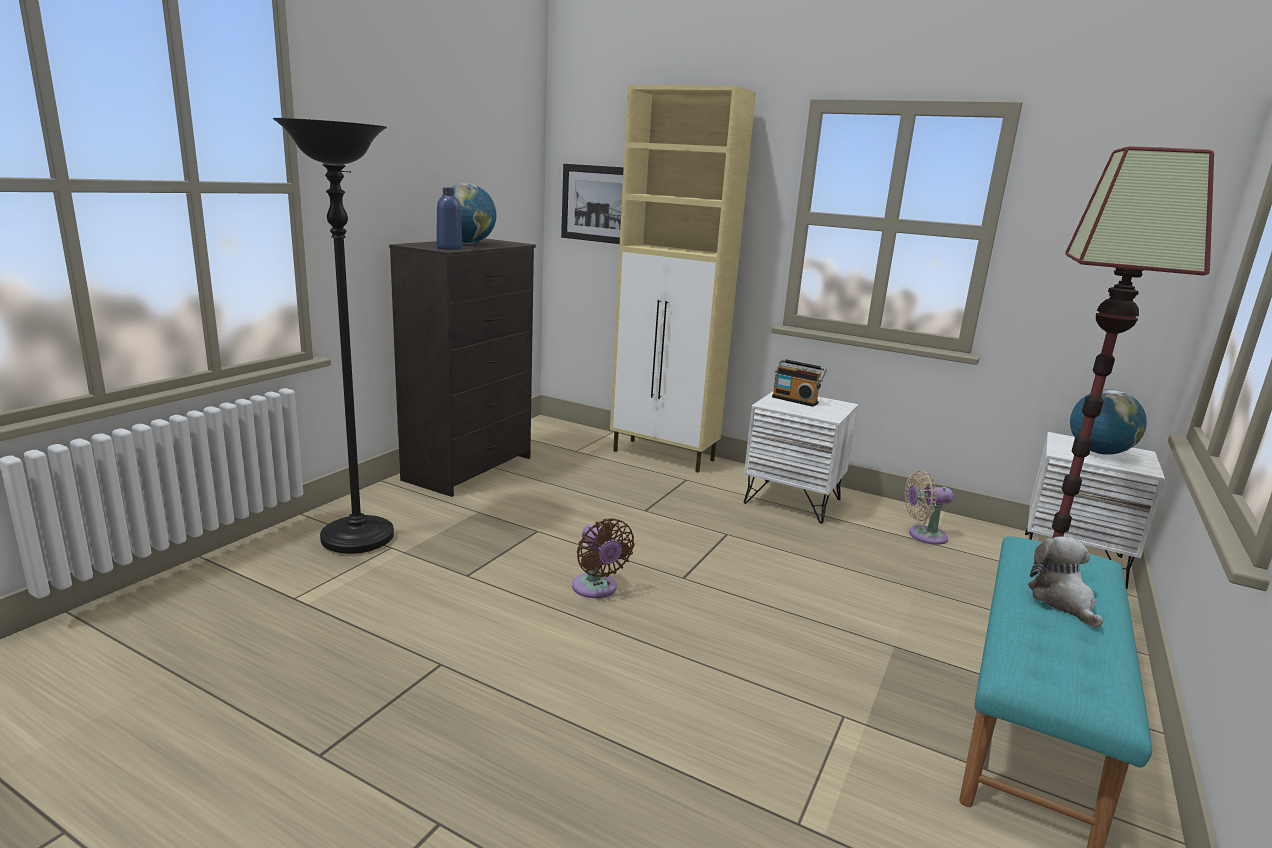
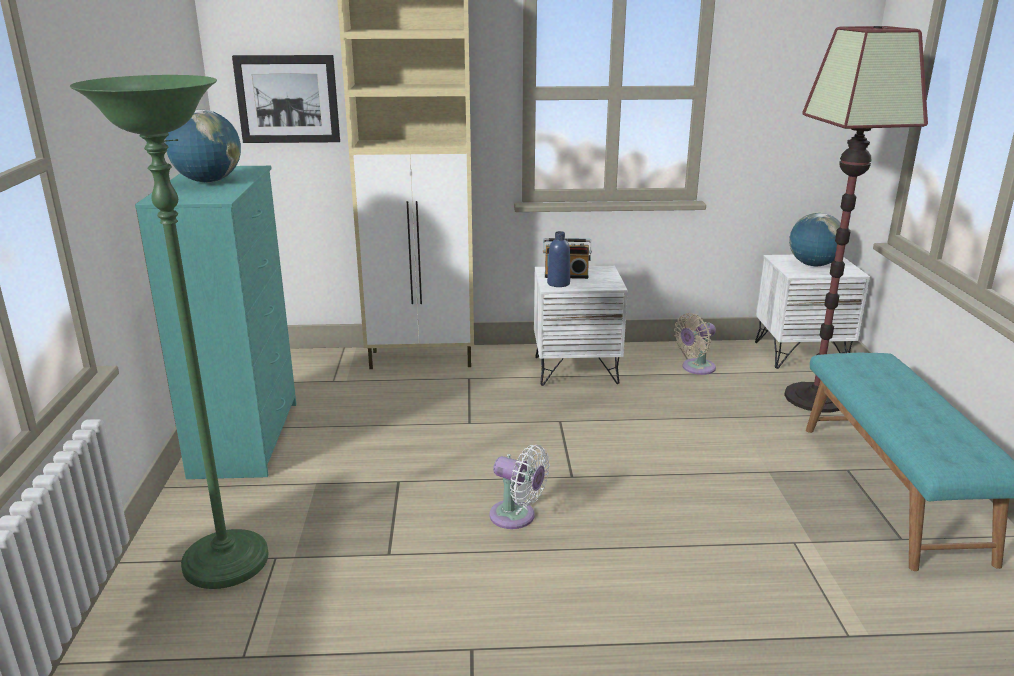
camera: 30 degrees left, 5 degrees up
black floor lamp [273,118,394,554] -> green floor lamp [70,75,268,589]
black dresser [389,238,536,497] -> turquoise dresser [135,166,296,479]
blue bottle [436,187,462,250] -> blue bottle moved to [547,231,570,287]
brown fan [572,518,635,598] -> white fan [489,445,550,529]
plush toy [1028,536,1103,628] -> none

